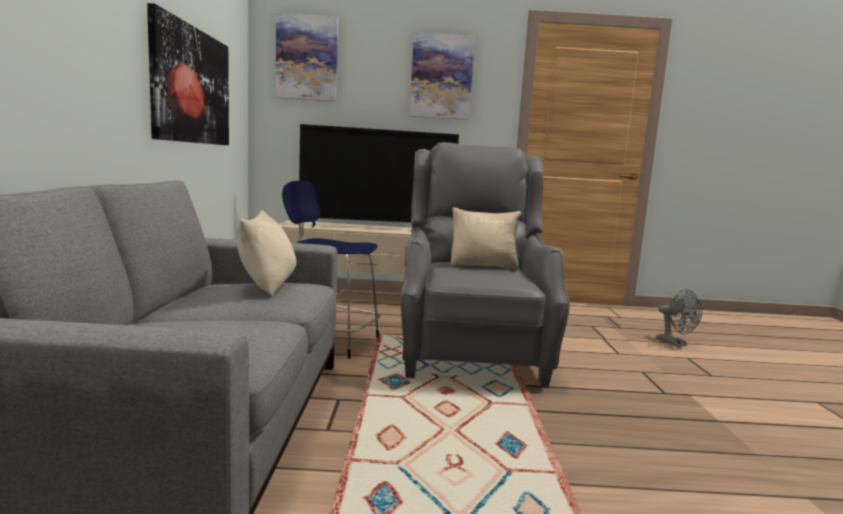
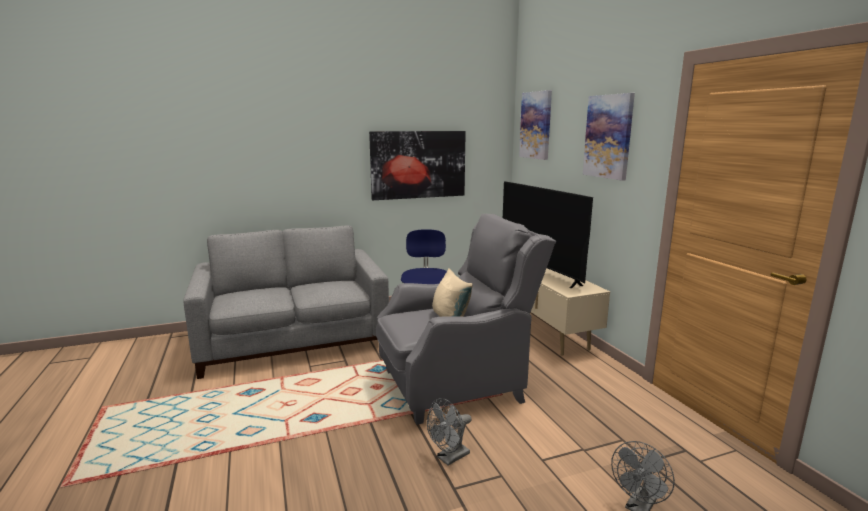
camera: 70 degrees right, 5 degrees up
beige pillow [237,210,297,295] -> none
none -> grey fan [427,398,472,466]

